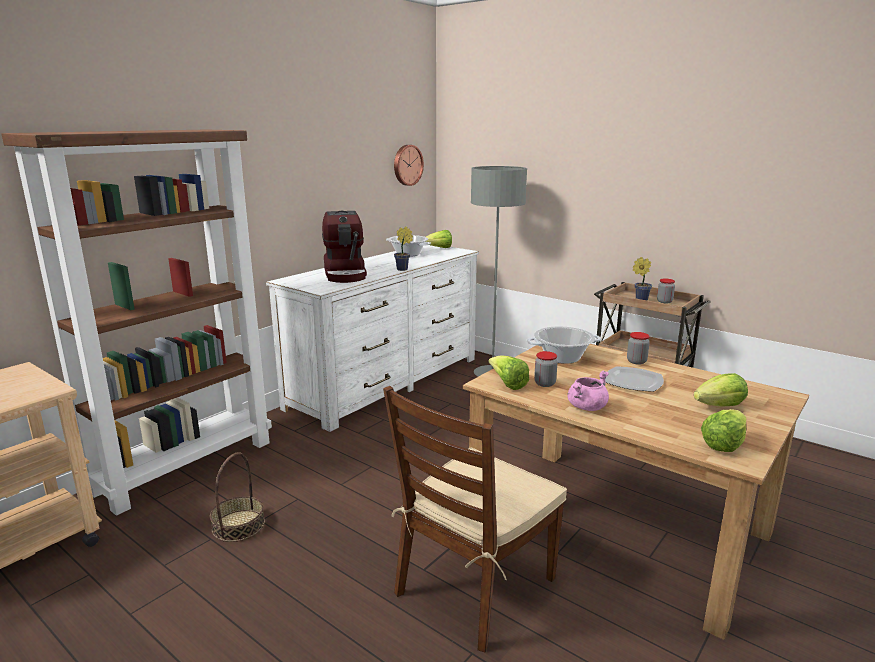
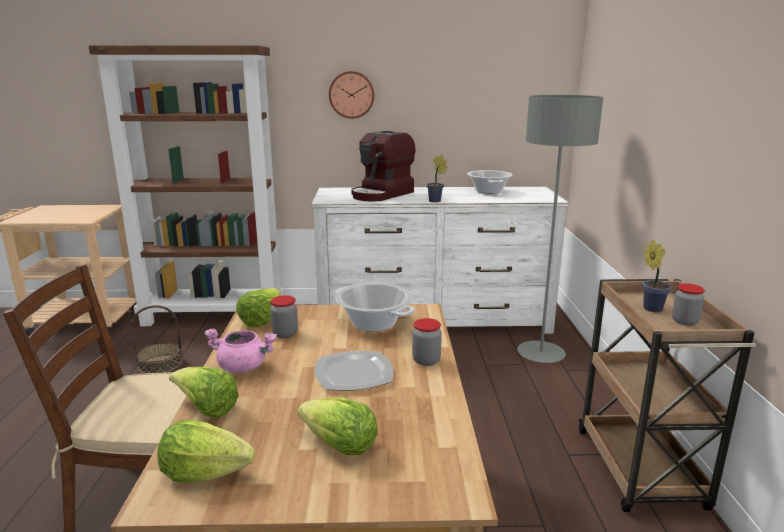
camera: 50 degrees right, 0 degrees up
wall clock [394,145,424,186] -> wall clock moved to [329,71,374,119]
lettuce [425,230,452,248] -> lettuce moved to [169,367,239,418]

